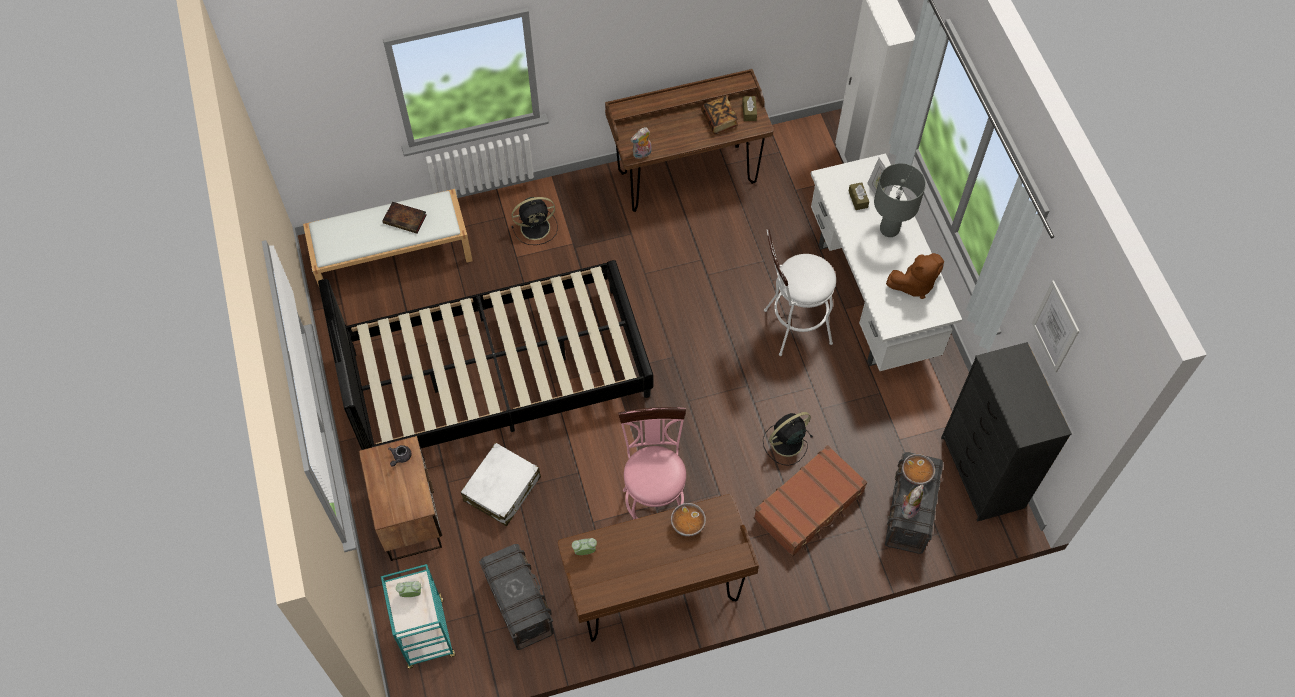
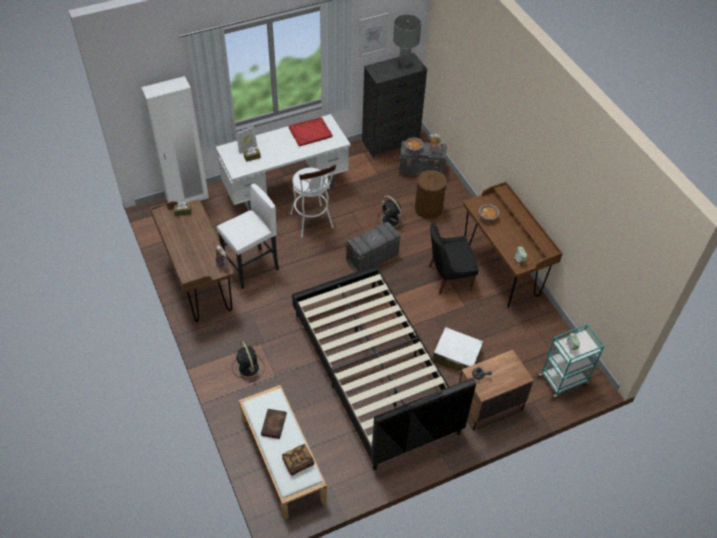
camera: 100 degrees left, 10 degrees down
grey storage box [479,544,554,650] -> grey storage box moved to [345,222,401,272]
pink stool [618,407,686,520] -> black chair [429,222,479,295]
book [701,96,738,134] -> book moved to [282,444,314,476]
brown suitcase [754,445,867,557] -> brown laundry basket [415,170,447,219]
grey table lamp [874,163,926,237] -> grey table lamp moved to [393,14,421,66]
brown plush toy [886,253,944,299] -> red tray [289,117,332,147]
none -> white stool [217,184,279,289]

